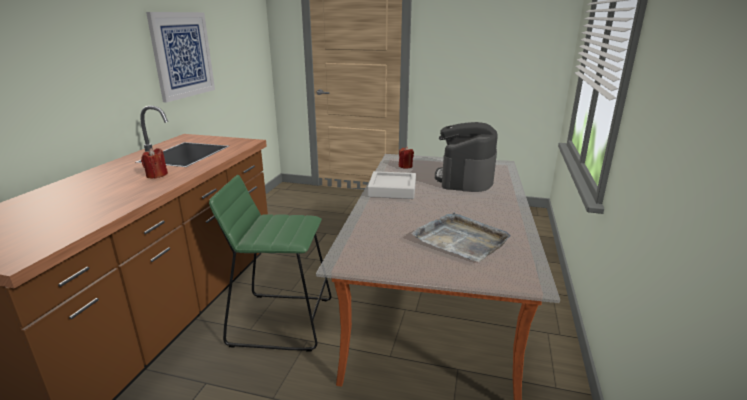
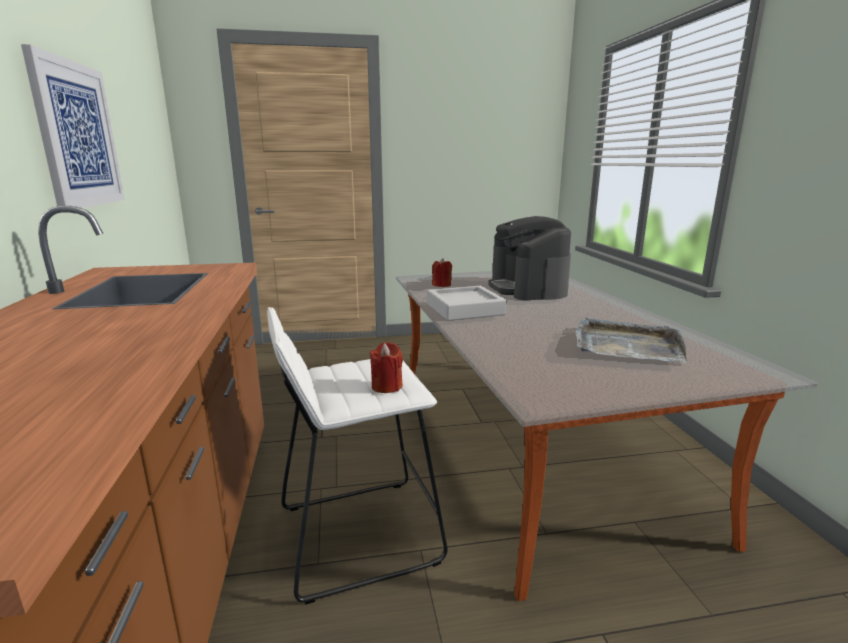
camera: 25 degrees left, 5 degrees down
red candle [141,148,168,178] -> red candle moved to [370,342,403,393]
green stool [209,175,331,352] -> white stool [267,307,448,605]

